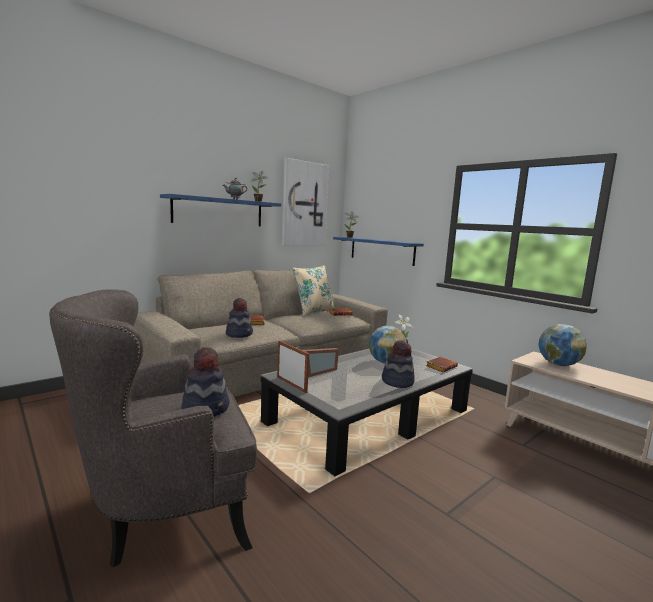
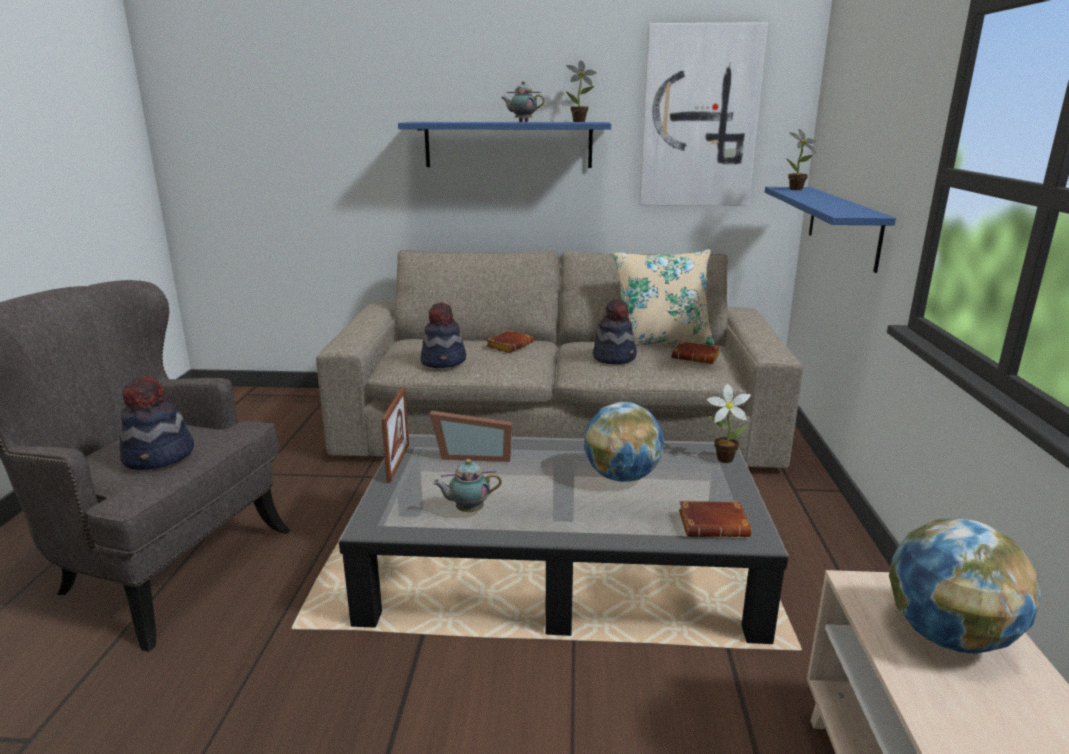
camera: 45 degrees right, 10 degrees up
hat [382,340,415,388] -> hat moved to [593,298,637,364]
none -> teapot [433,459,502,512]

